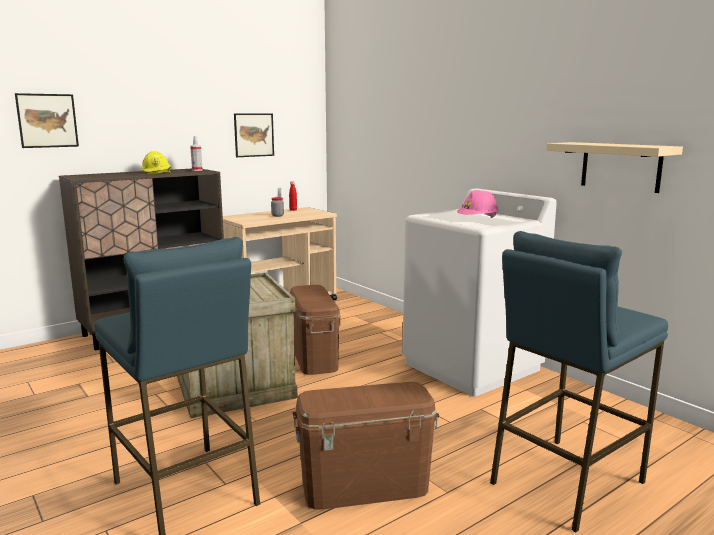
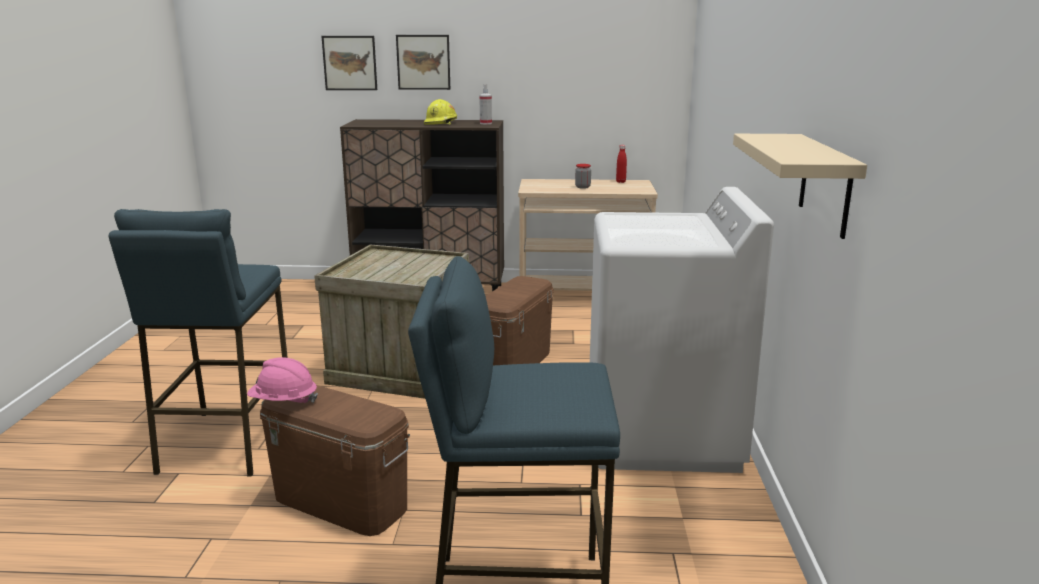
camera: 40 degrees right, 5 degrees up
picture [234,113,274,157] -> picture moved to [396,35,450,90]
pink hard hat [457,190,499,218] -> pink hard hat moved to [247,357,318,403]

